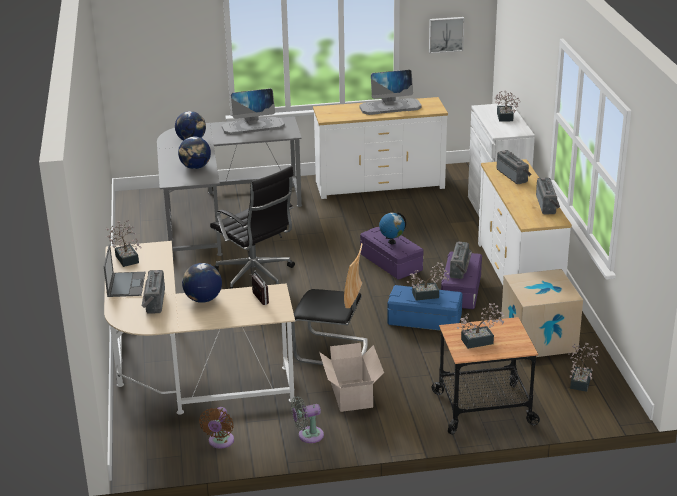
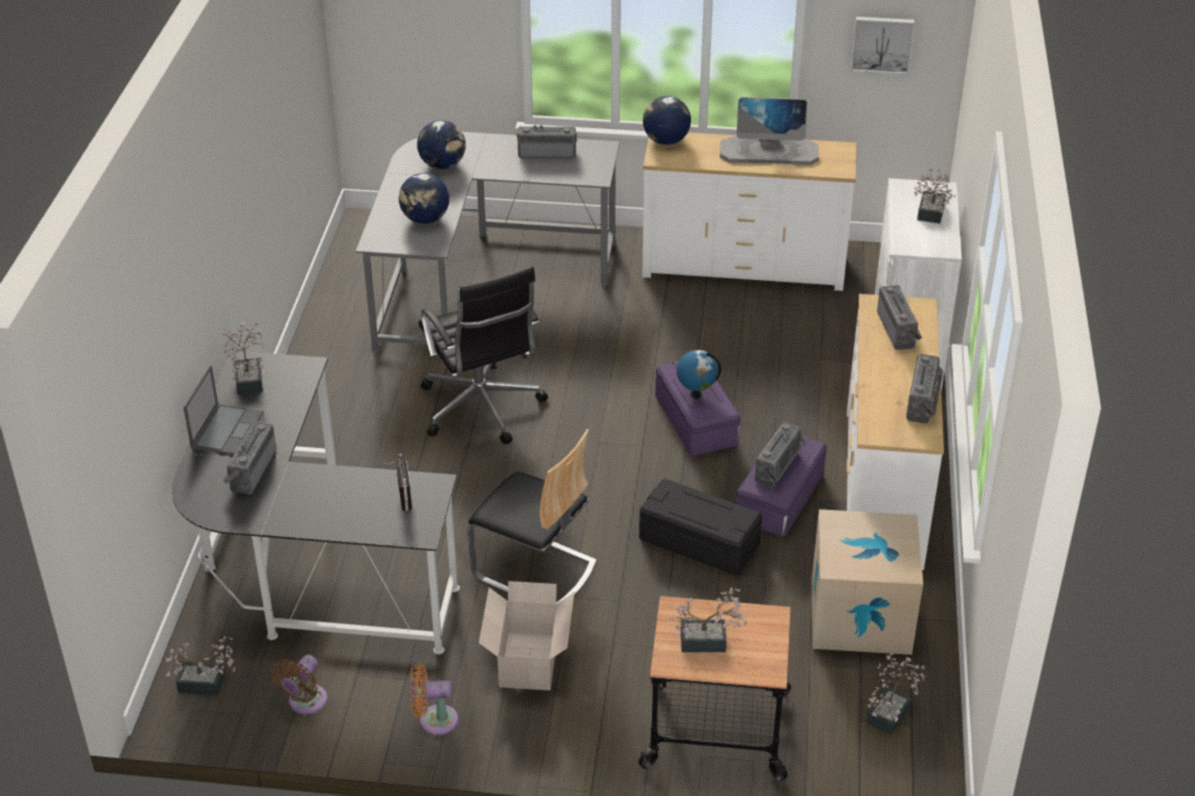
camera: 15 degrees right, 10 degrees up
beige desk [104,241,296,415] -> black desk [171,351,460,654]
globe [182,263,222,303] -> globe moved to [643,96,691,145]
monitor [222,88,285,135] -> radio [516,125,577,159]
grey fan [291,396,324,443] -> orange fan [410,664,458,736]
blue storage box [387,285,463,331] -> black storage box [639,479,762,575]
potted plant [407,263,449,301] -> potted plant moved to [165,636,235,695]

